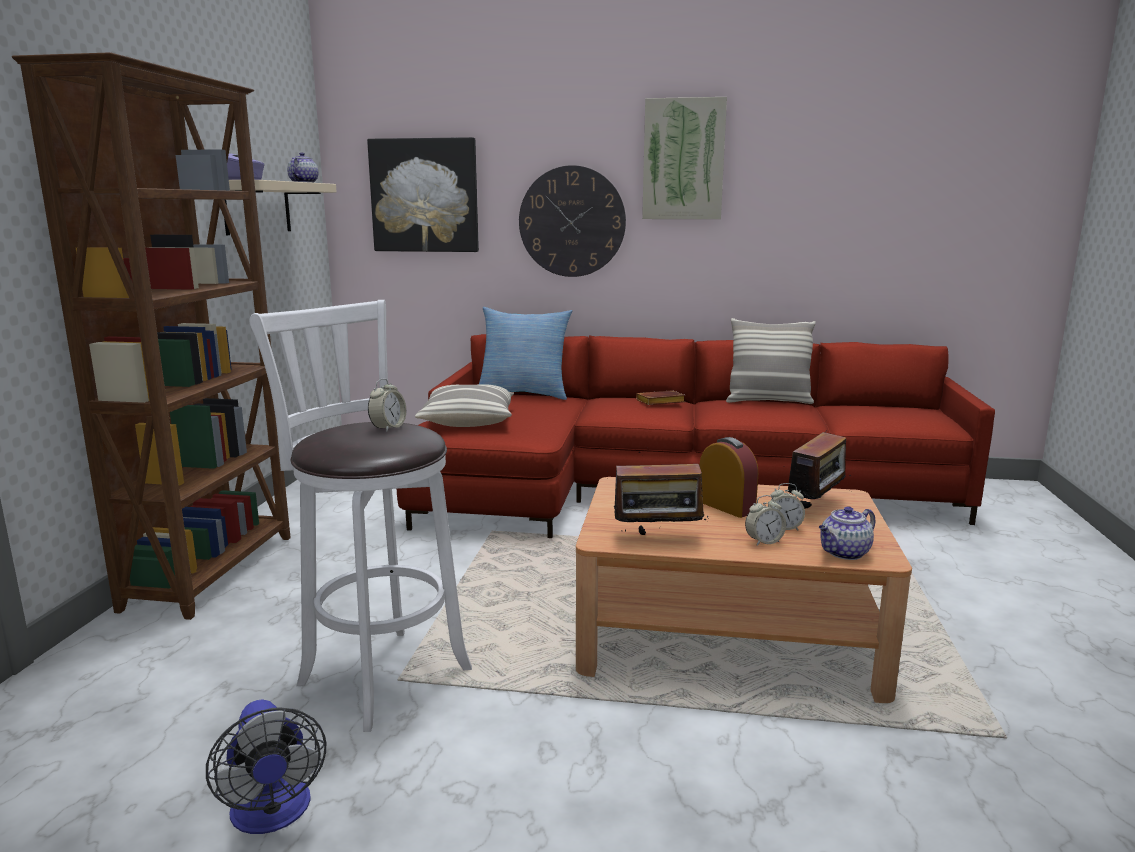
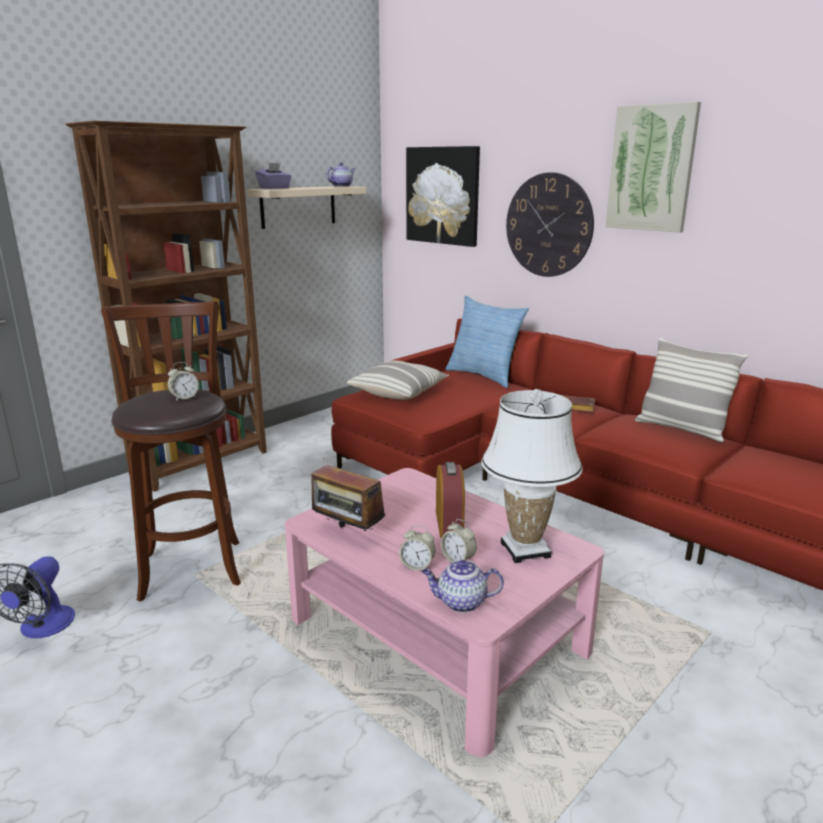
camera: 35 degrees right, 5 degrees up
white stool [250,300,472,732] -> brown stool [101,301,241,602]
brown coffee table [576,477,912,703] -> pink coffee table [284,468,604,757]
radio [784,430,851,509] -> white table lamp [481,389,583,563]

